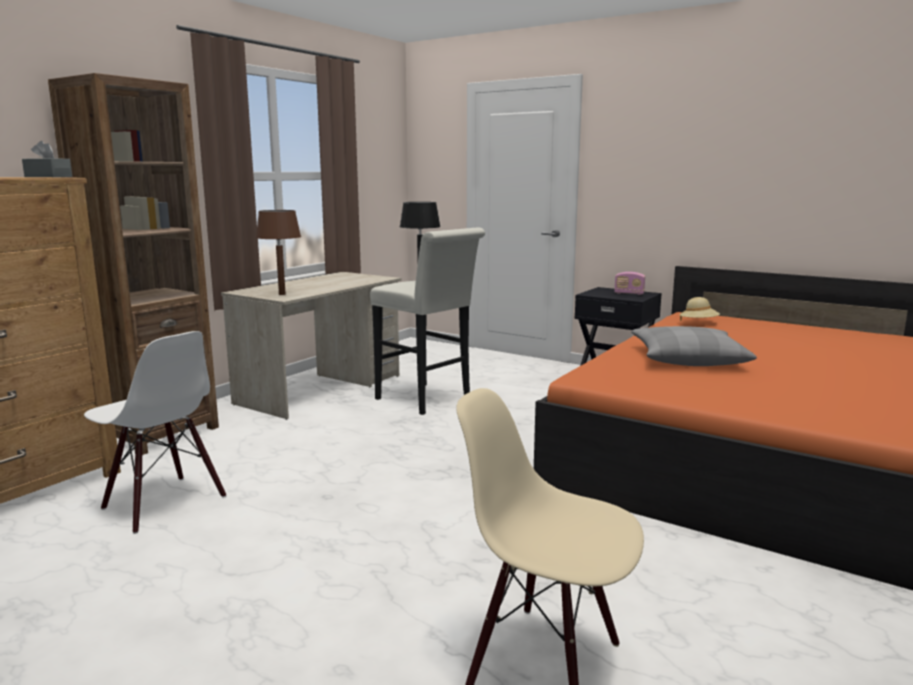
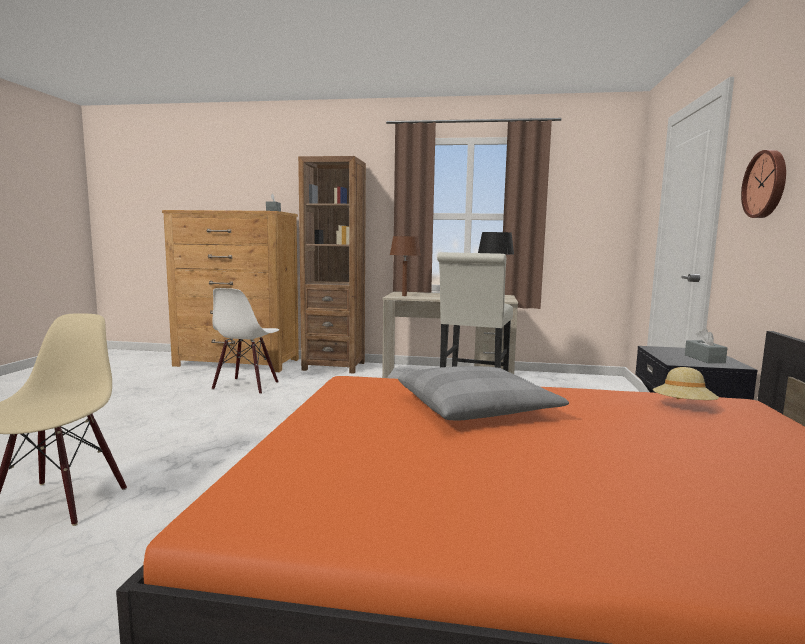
camera: 65 degrees right, 5 degrees down
radio [614,272,645,295] -> grey tissue box [685,329,727,363]
none -> wall clock [741,150,786,218]

